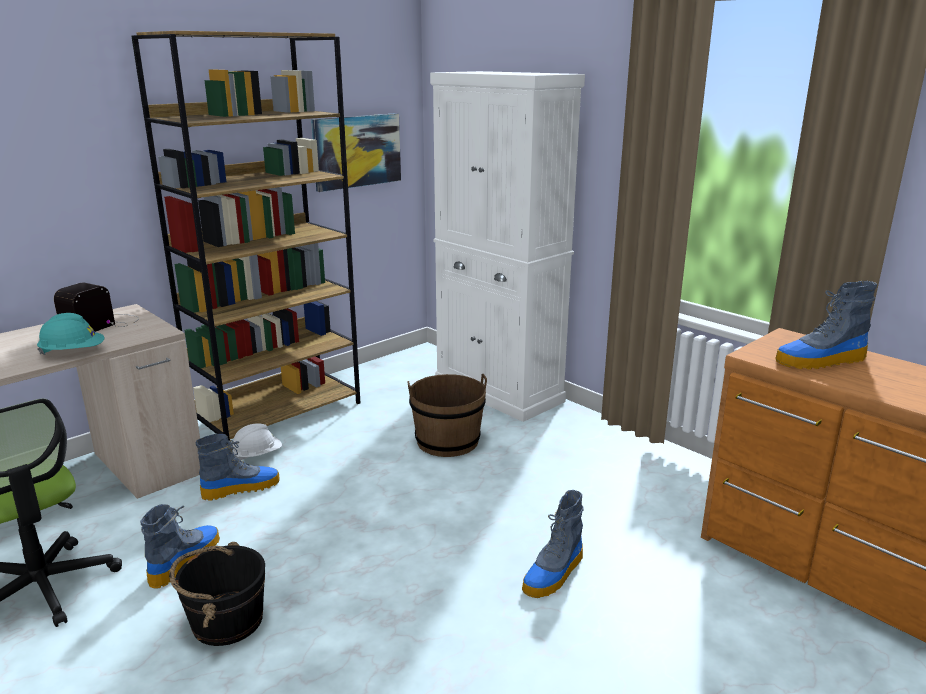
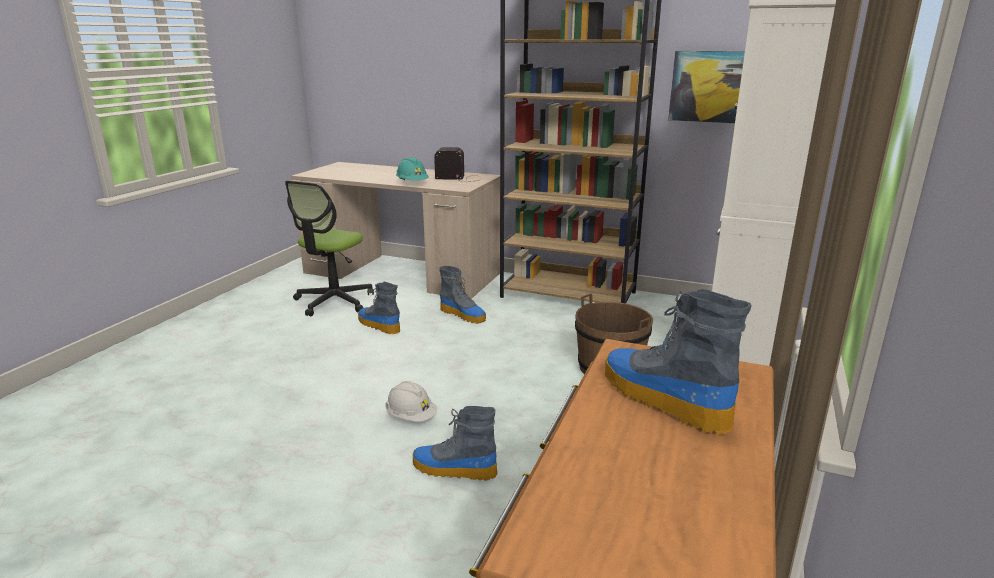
camera: 65 degrees right, 0 degrees up
boot [140,504,220,589] -> boot turned 135 degrees counterclockwise [358,282,400,334]
black bucket [169,542,265,646] -> none
white hard hat [232,423,282,460] -> white hard hat moved to [385,381,438,422]

